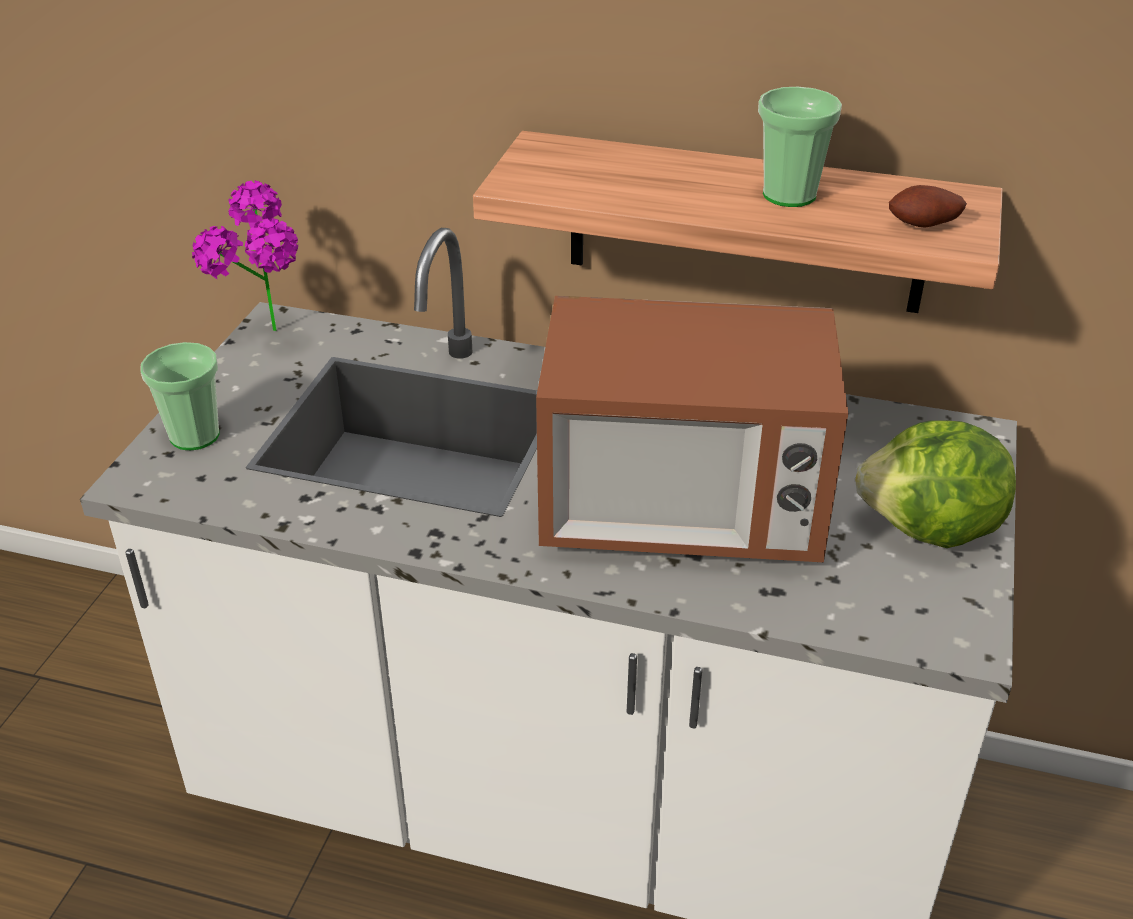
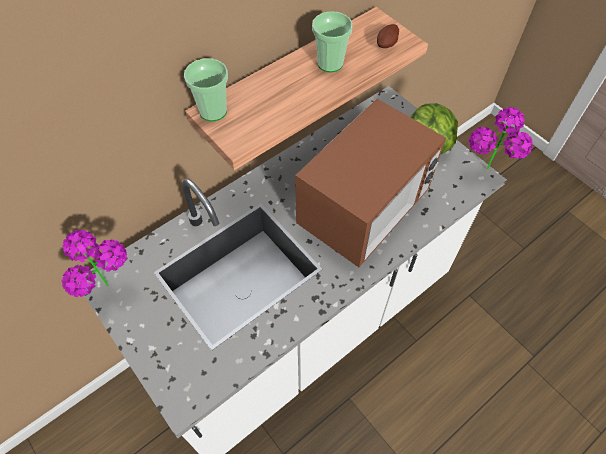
camera: 55 degrees left, 20 degrees up
cup [140,342,219,450] -> cup moved to [184,58,228,121]
none -> potted plant [469,107,533,169]

